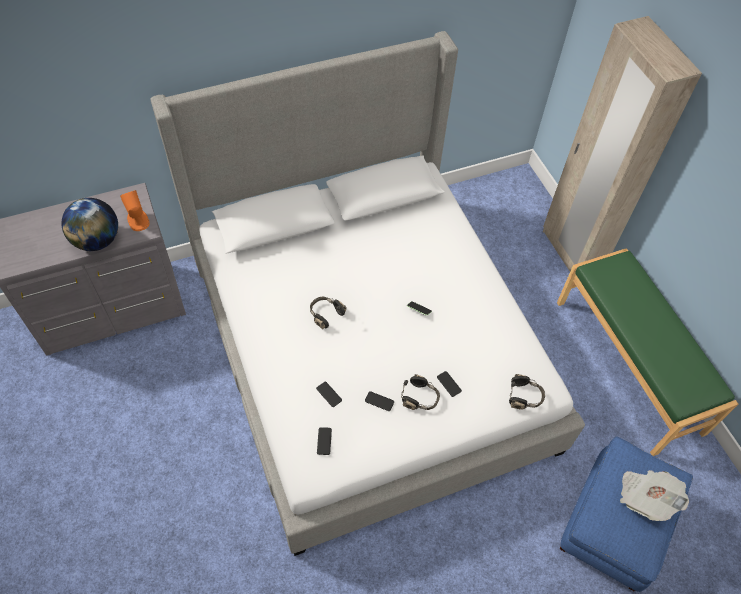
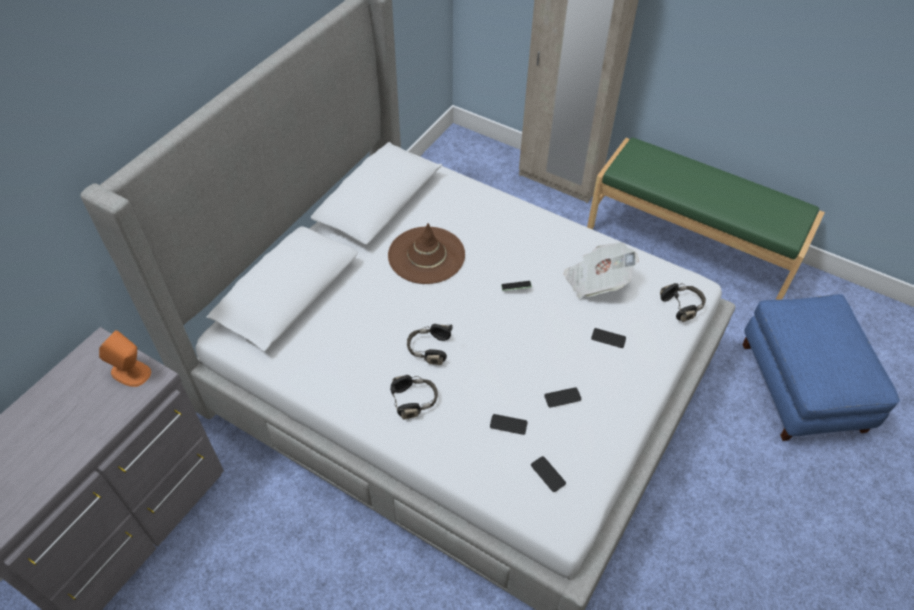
camera: 35 degrees left, 5 degrees down
globe [61,198,118,251] -> none
black headphones [401,374,440,410] -> black headphones moved to [390,375,438,419]
newspaper [620,470,689,521] -> newspaper moved to [563,242,639,298]
none -> brown hat [388,223,465,284]

